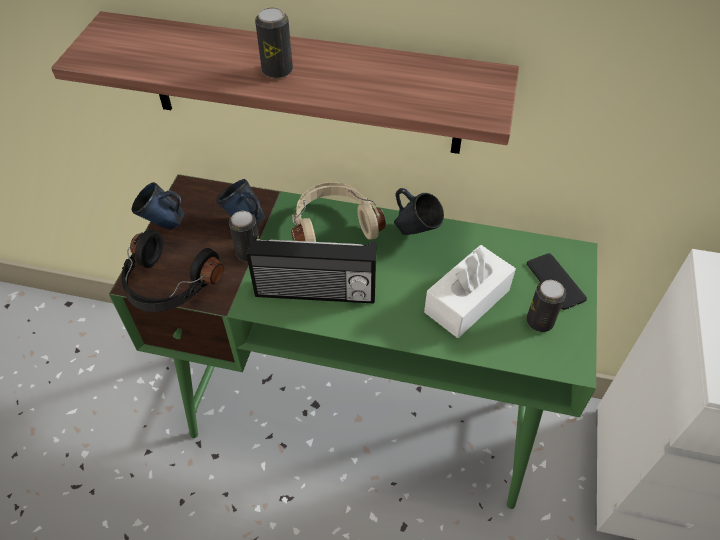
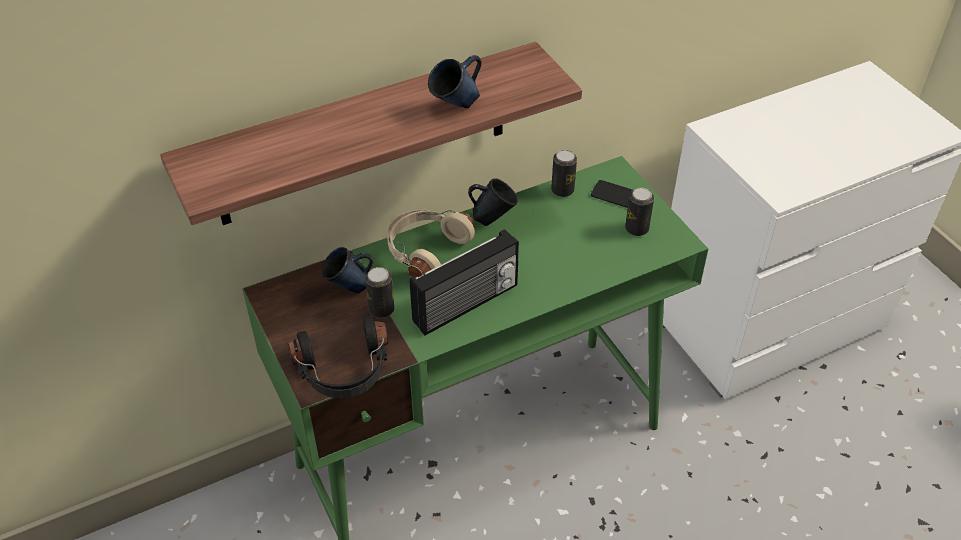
camera: 40 degrees left, 5 degrees down
blue mug [132,182,185,230] -> blue mug moved to [428,55,482,108]
can [255,7,293,79] -> can moved to [551,150,577,197]
white tissue box [424,245,516,338] -> none

